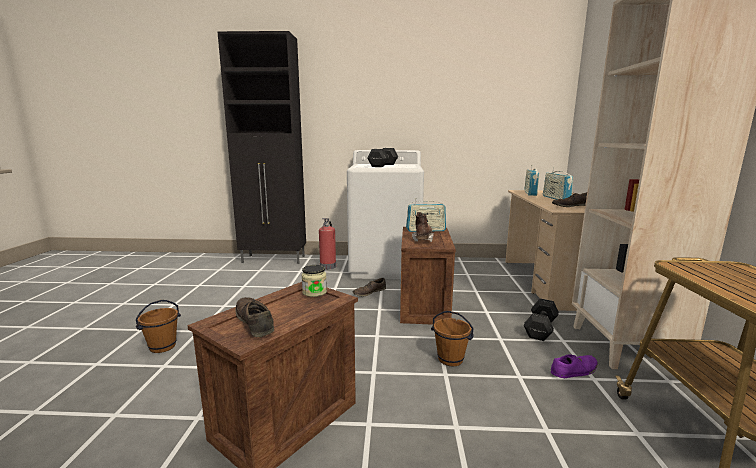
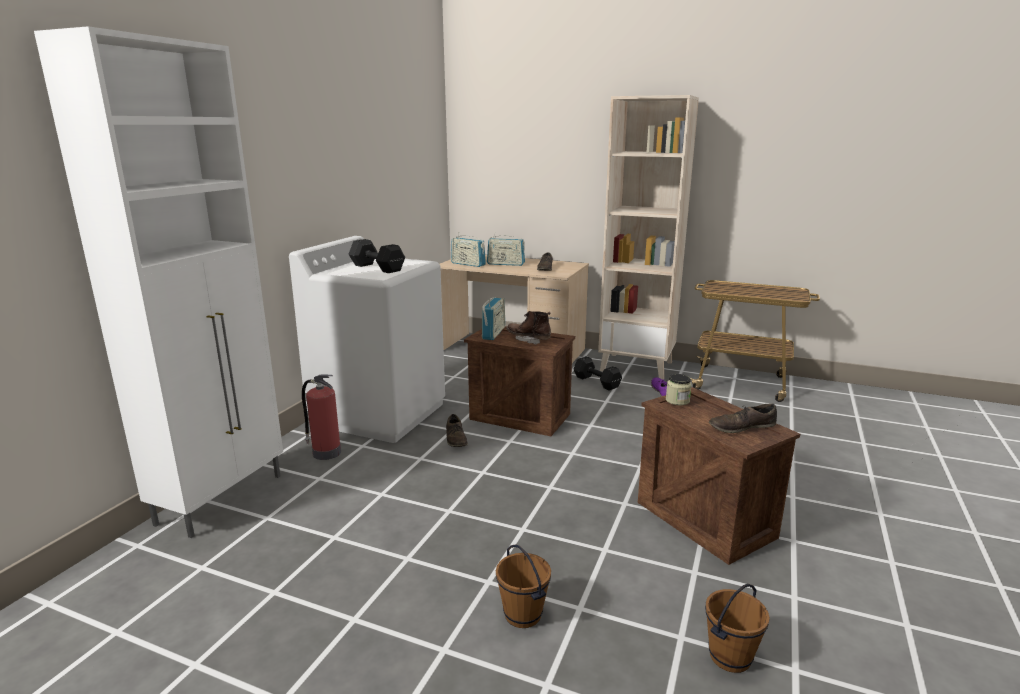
camera: 70 degrees left, 5 degrees up
black cabinet [217,31,306,264] -> white cabinet [34,26,283,538]
brown bucket [431,311,474,366] -> brown bucket moved to [705,584,770,673]

